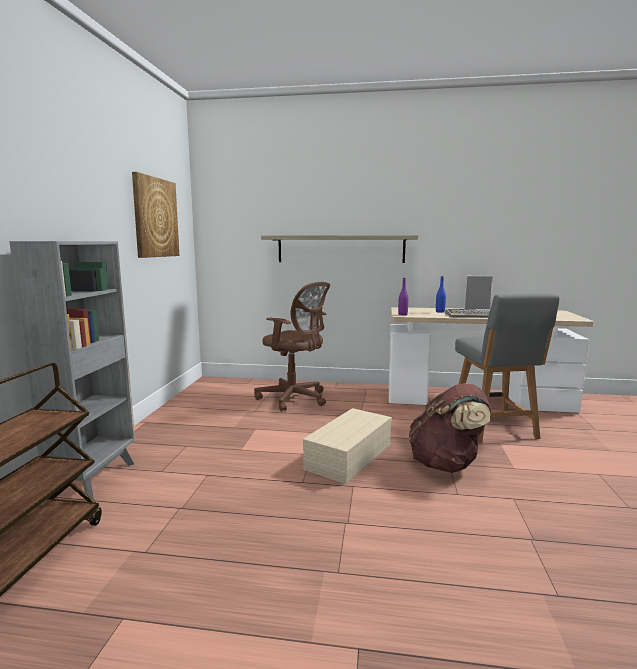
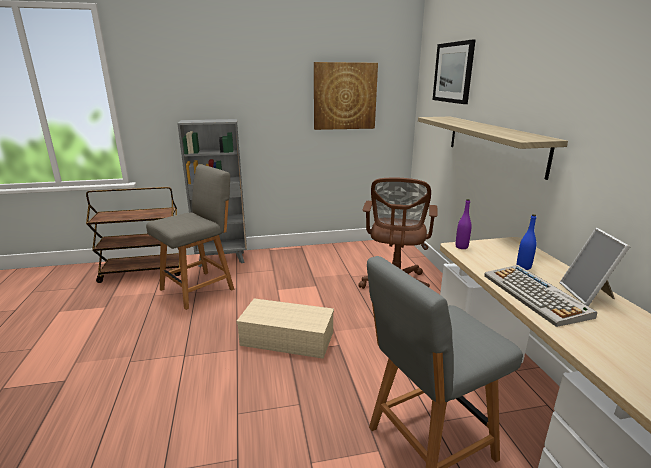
camera: 70 degrees right, 10 degrees up
brown backpack [409,383,492,473] -> none
none -> grey chair [146,165,234,310]
none -> picture [433,40,475,104]

